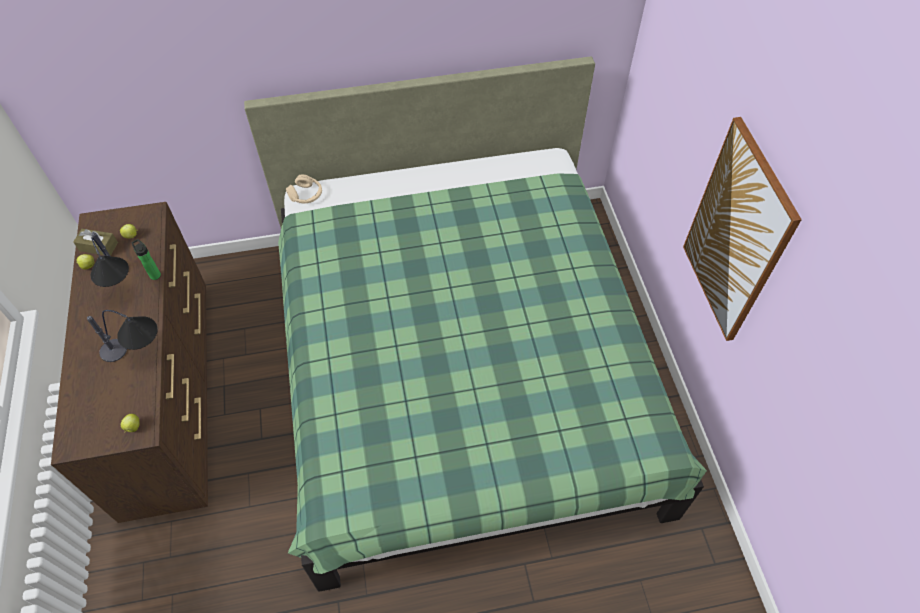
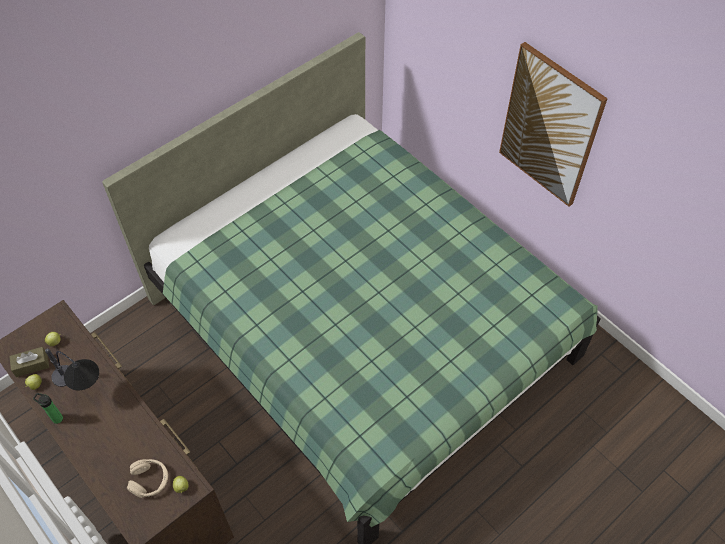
camera: 30 degrees left, 0 degrees up
table lamp [87,310,158,362] -> none
bottle [132,239,161,280] -> bottle moved to [33,393,63,424]
beige headphones [286,174,322,203] -> beige headphones moved to [127,459,168,498]

